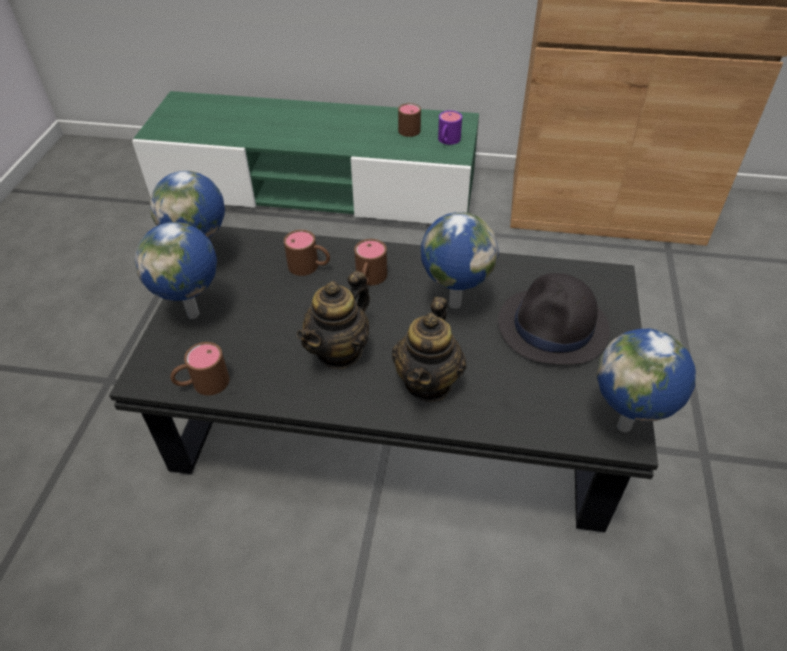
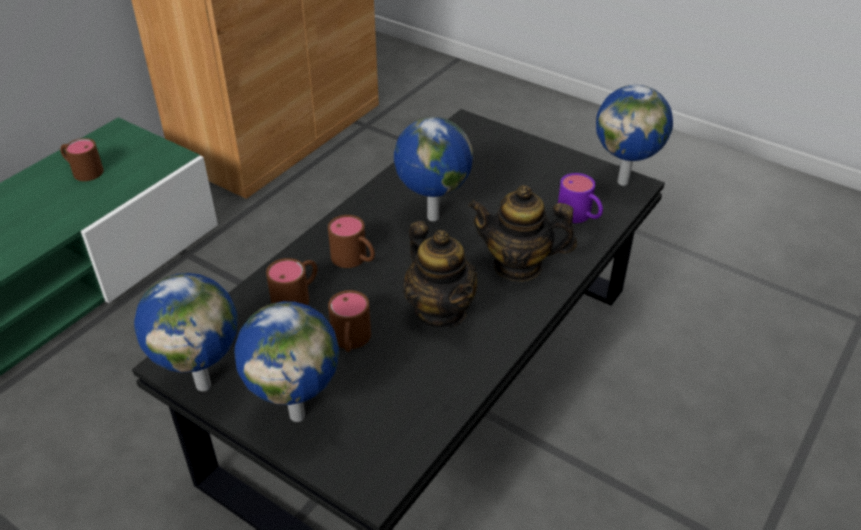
camera: 65 degrees left, 5 degrees down
brown mug [170,342,229,395] -> brown mug moved to [328,290,371,352]
teapot [392,297,466,402] -> teapot turned 150 degrees clockwise [468,185,577,282]
purple mug [438,111,462,145] -> purple mug moved to [558,173,603,223]
black hat [498,273,610,365] -> none

